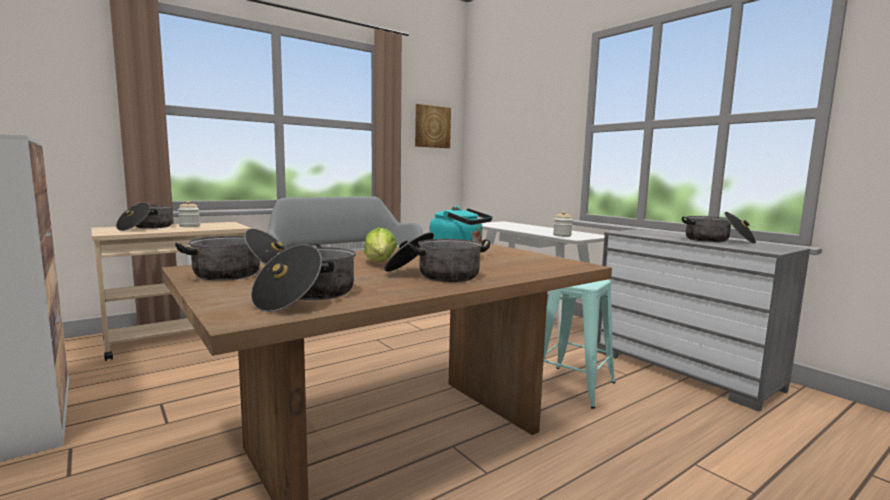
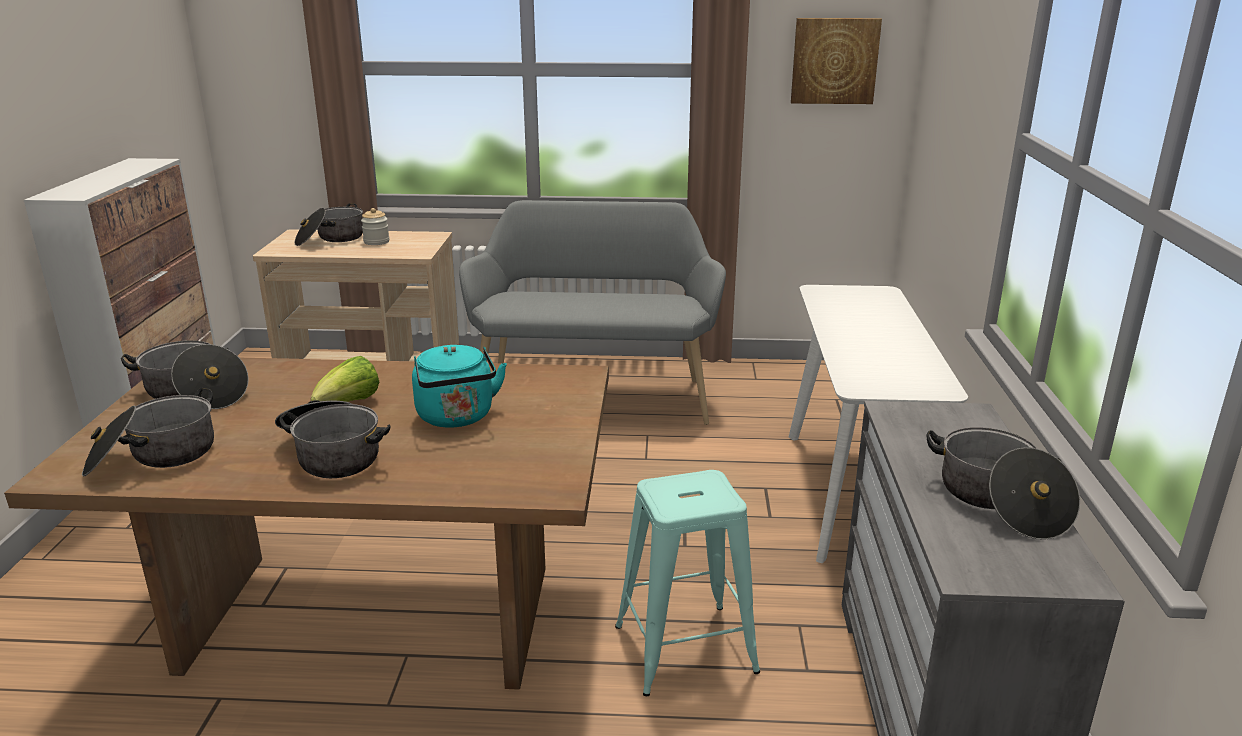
camera: 40 degrees right, 15 degrees up
jar [553,211,572,237] -> none

